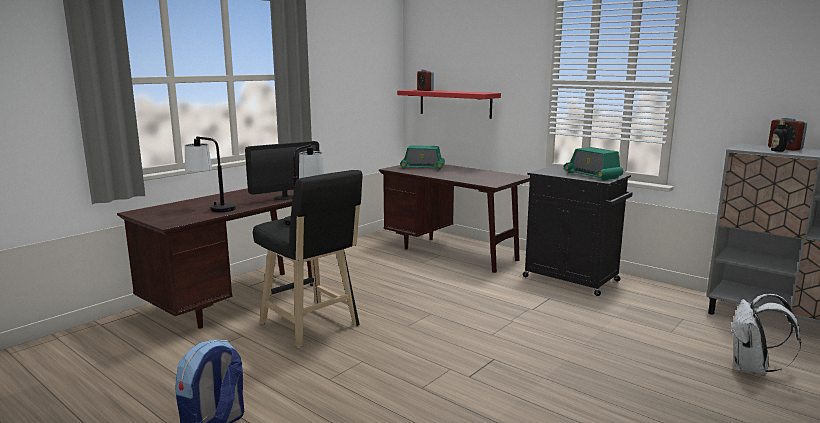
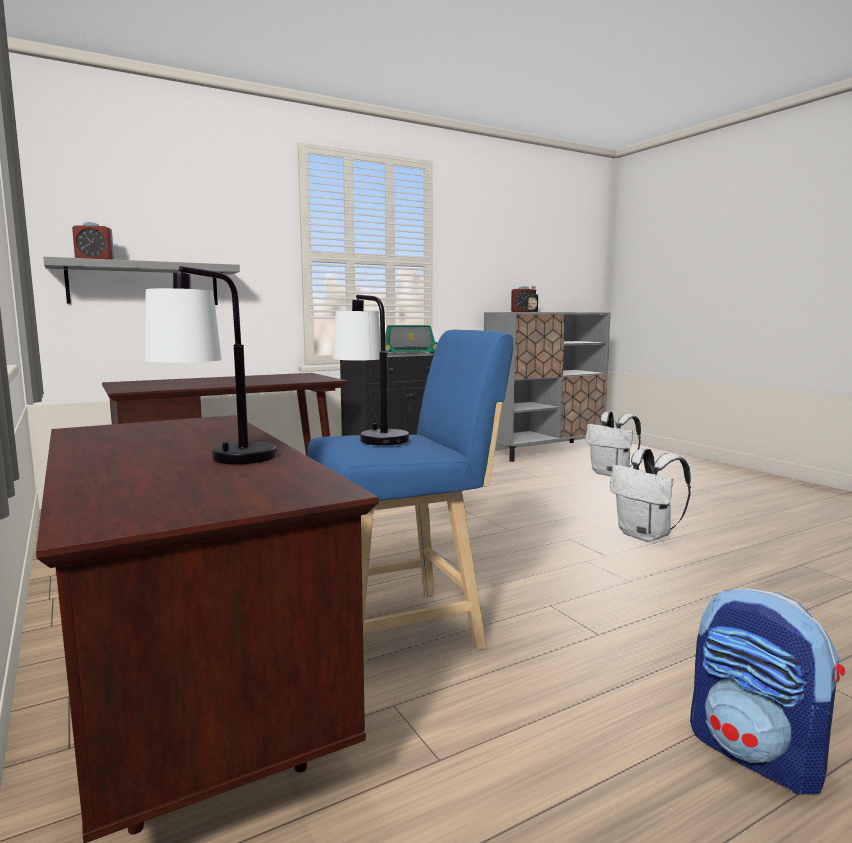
camera: 70 degrees left, 5 degrees down
monitor [245,141,319,200] -> none
black stool [253,170,362,348] -> blue stool [307,330,513,650]
red shelf [397,90,501,119] -> grey shelf [43,257,240,305]
radio [400,145,445,170] -> none
none -> white backpack [610,448,691,542]

